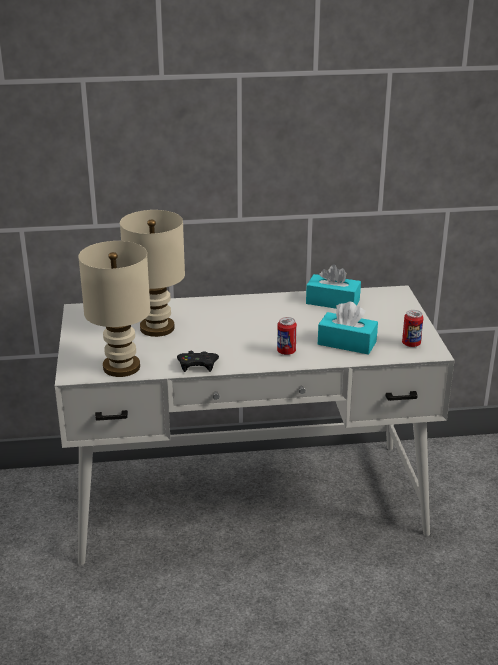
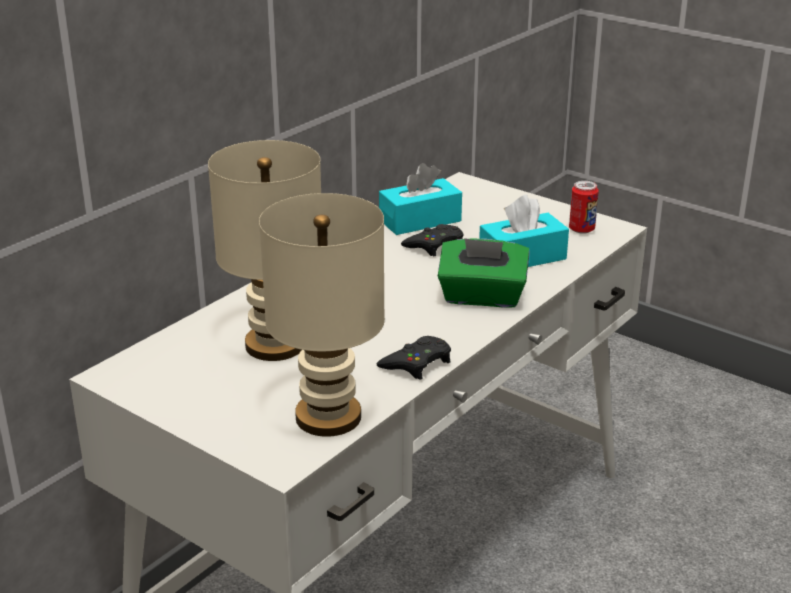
camera: 45 degrees left, 0 degrees up
can [277,317,297,355] -> green tissue box [438,238,530,308]
none -> black game controller [401,224,464,256]

